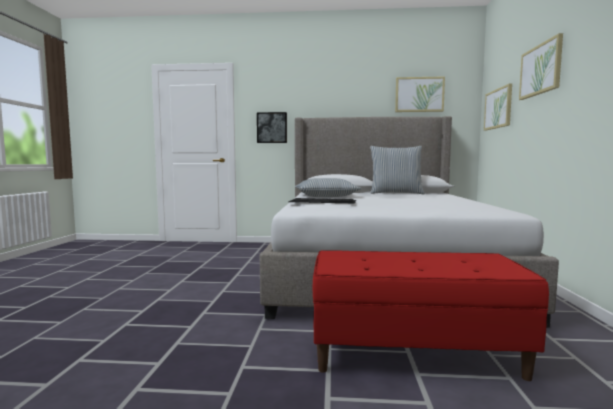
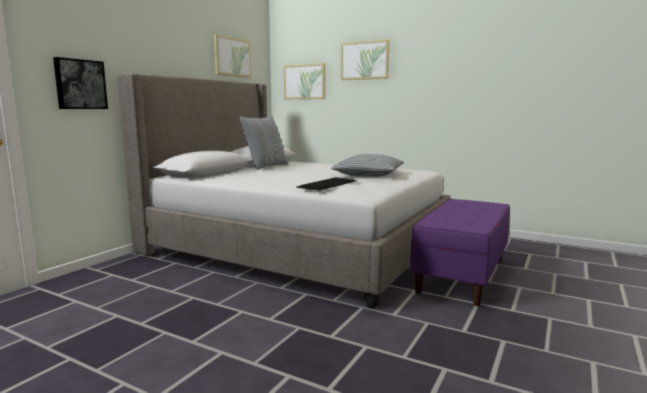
camera: 65 degrees left, 5 degrees up
pillow [295,178,361,197] -> pillow moved to [331,154,404,177]
red bench [313,250,549,381] -> purple bench [410,199,510,306]

